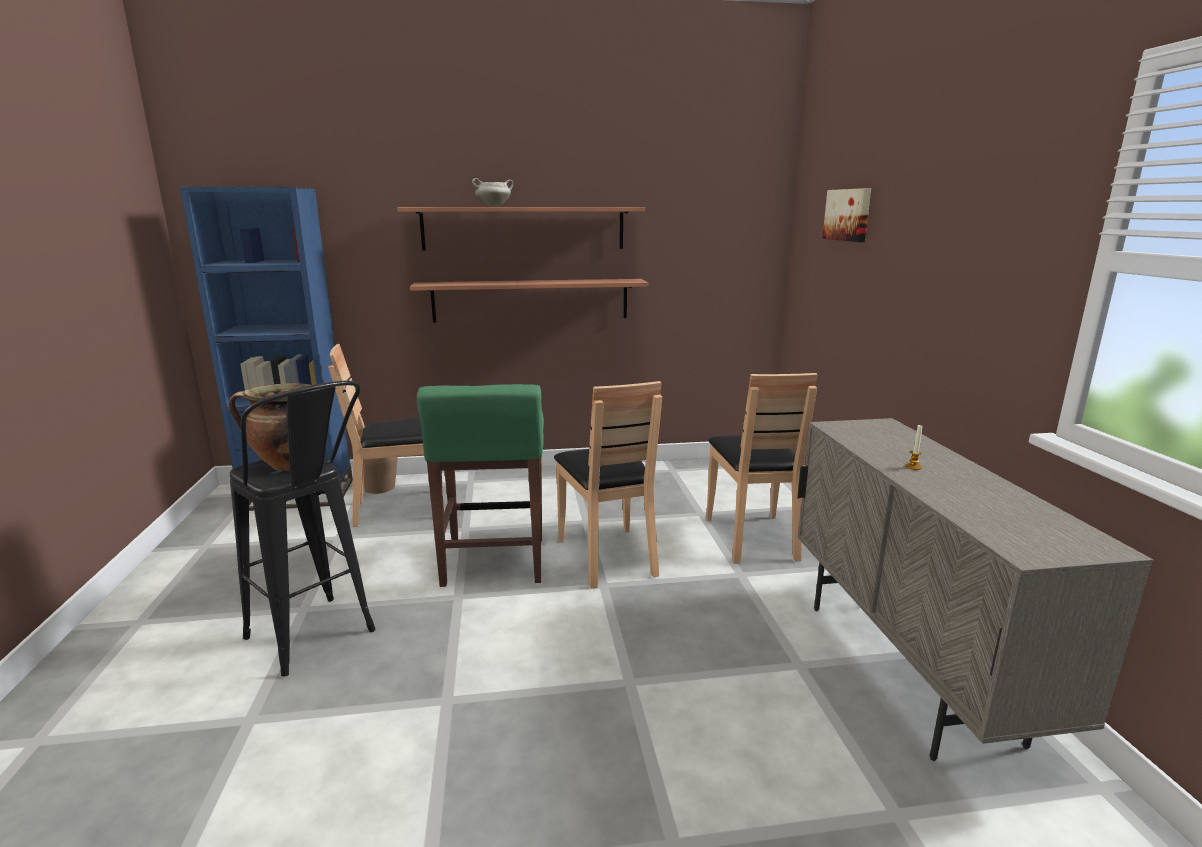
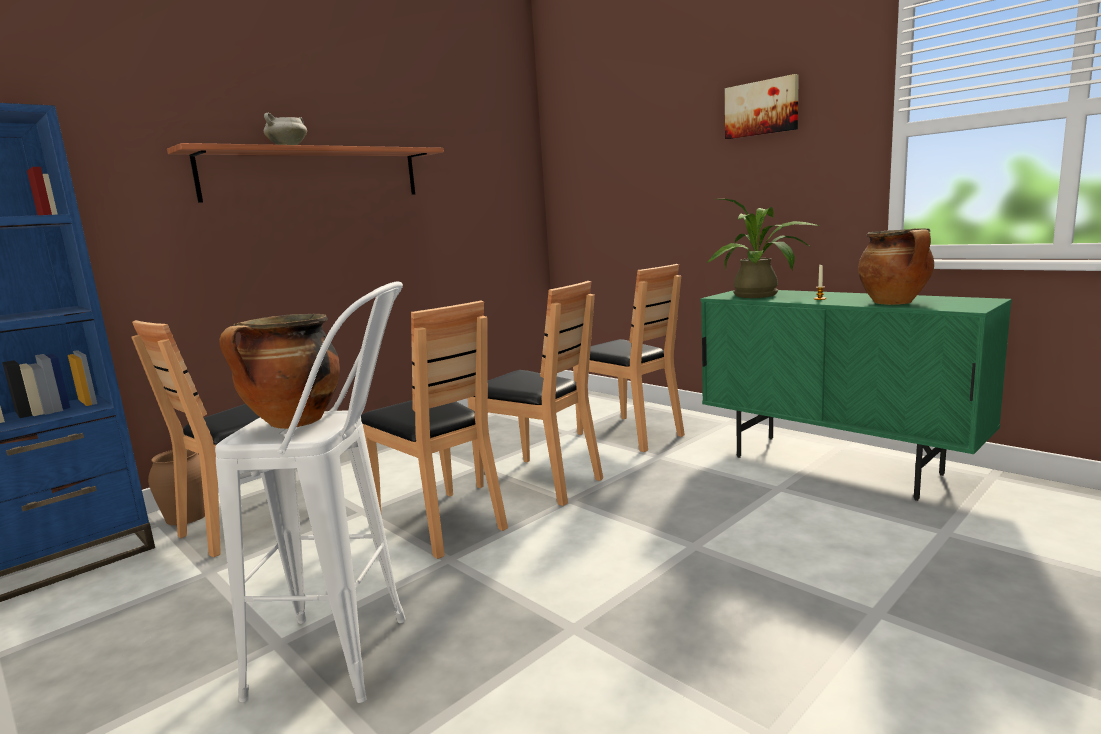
camera: 35 degrees left, 5 degrees down
black stool [230,381,375,677] -> white stool [215,281,406,703]
shelf [410,279,648,323] -> none
green stool [417,384,544,587] -> brown chair [361,300,508,559]
beige cabinet [797,418,1153,761] -> green cabinet [701,290,1012,501]
picture [822,188,871,242] -> picture moved to [725,74,799,139]
none -> potted plant [706,199,819,298]
none -> cooking pot [858,228,934,305]

